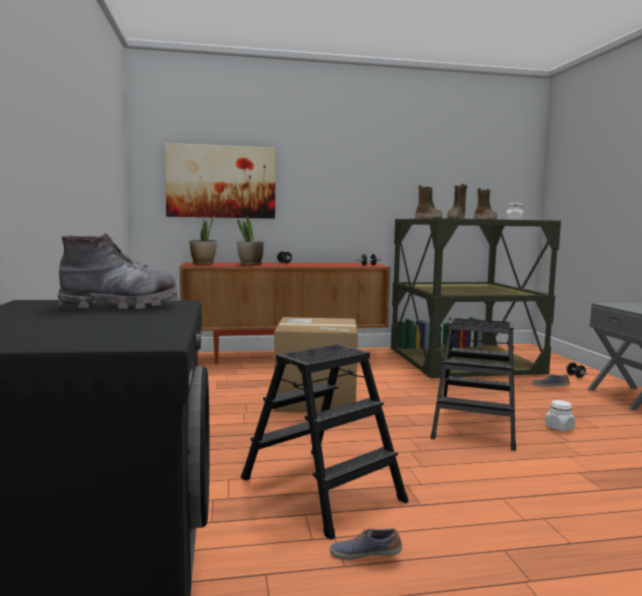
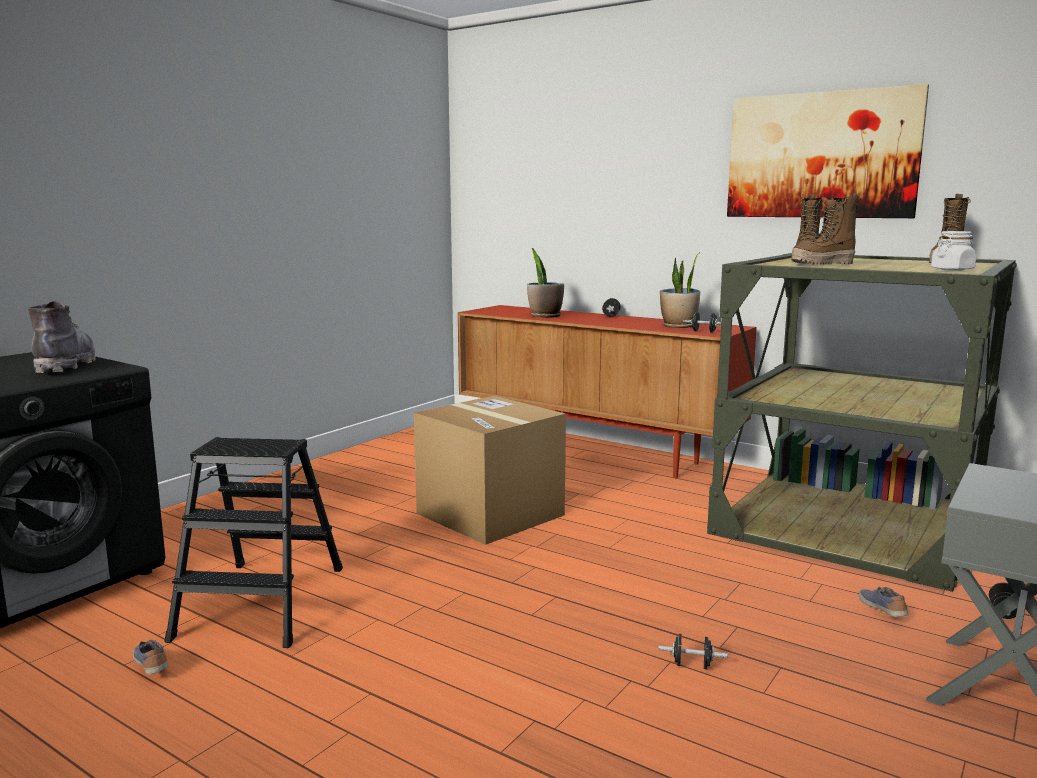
camera: 45 degrees right, 5 degrees up
grey boot [57,233,179,309] -> grey boot turned 135 degrees counterclockwise [28,301,96,373]
picture [165,143,275,219] -> picture moved to [727,84,929,218]
potted plant [189,215,216,265] -> potted plant moved to [660,252,700,328]
black step ladder [431,317,516,451] -> none
white jar [545,400,575,431] -> black dumbbell [658,634,728,669]

